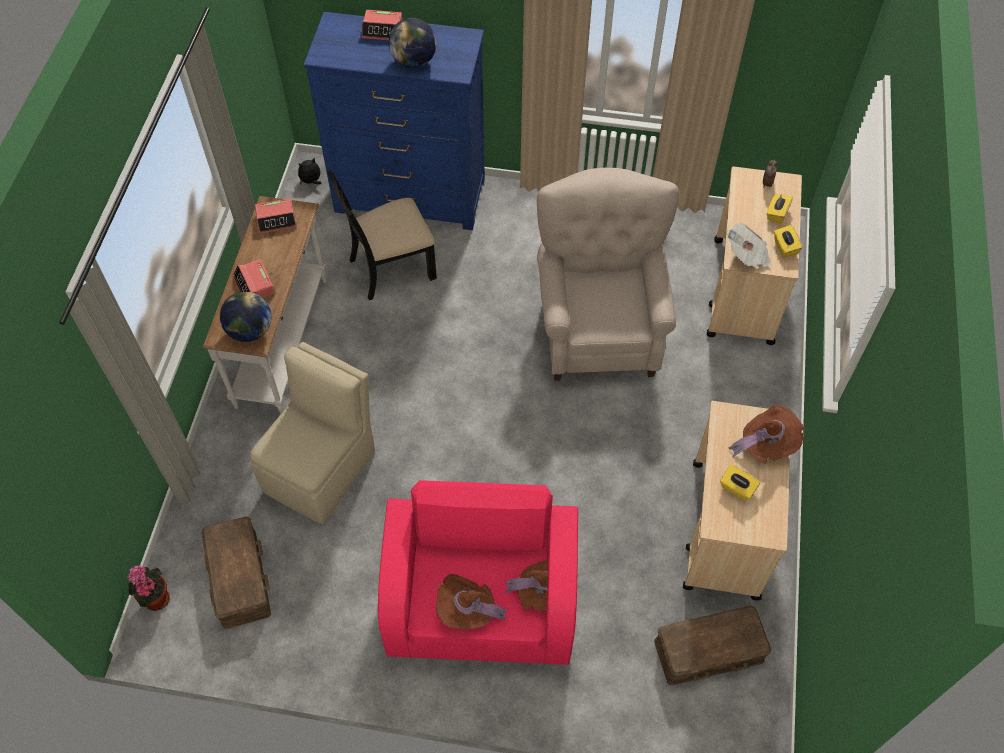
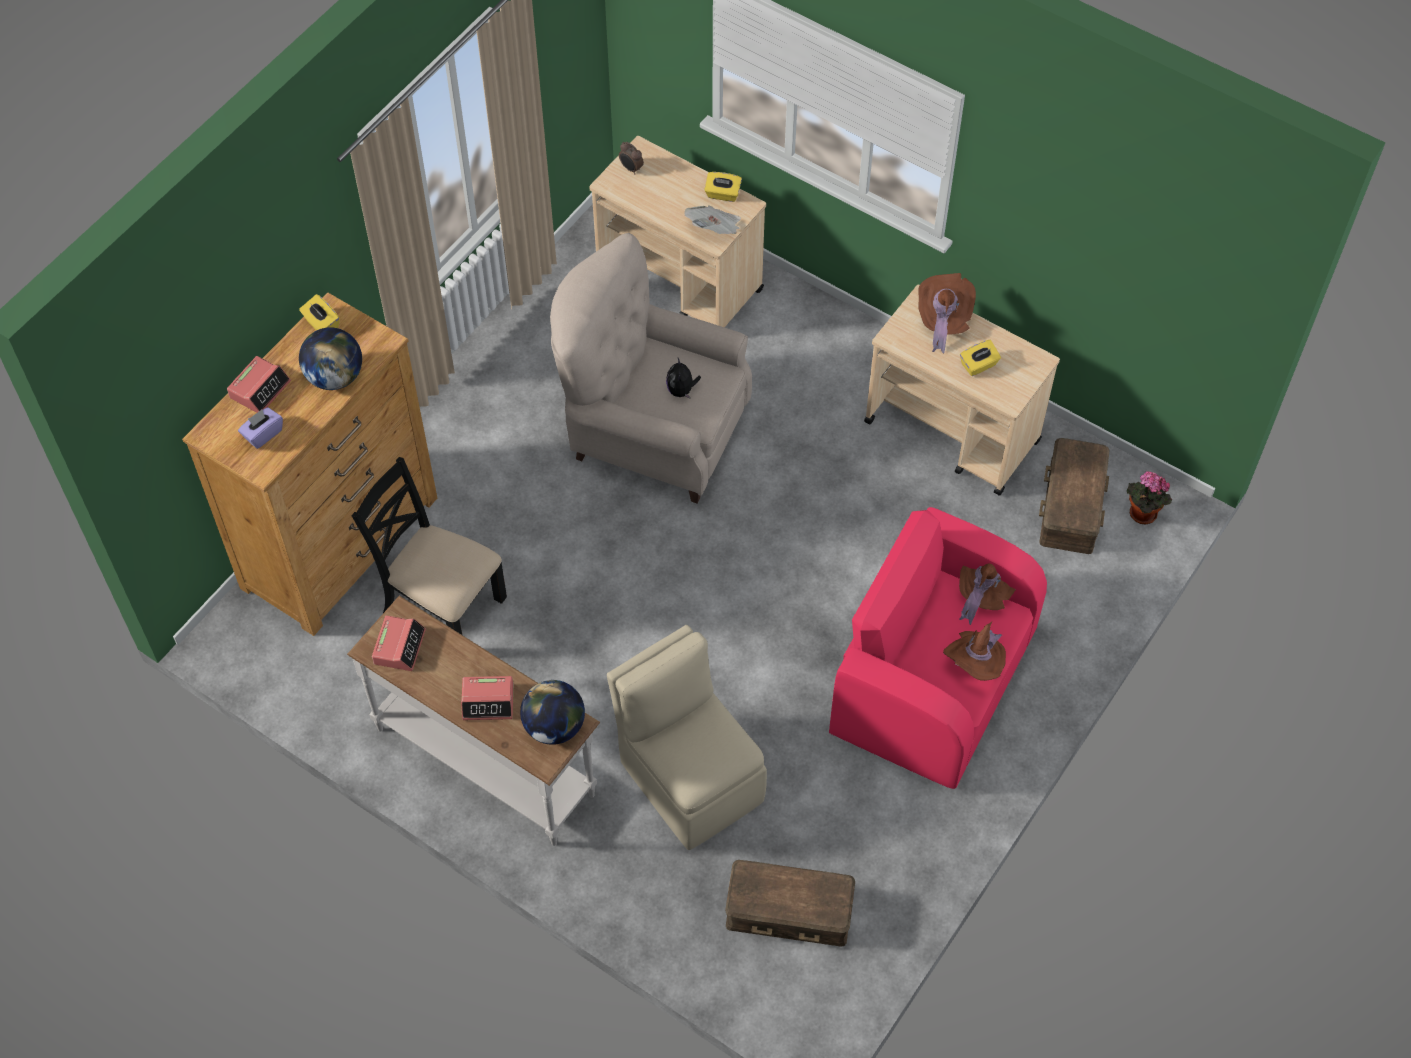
camera: 65 degrees left, 0 degrees up
potted plant [126,565,170,611] -> potted plant moved to [1127,471,1172,525]
plush toy [298,158,322,185] -> plush toy moved to [666,358,701,399]
blue dresser [304,12,485,230] -> brown dresser [182,293,437,636]
black chair [327,170,437,300] -> black chair turned 120 degrees clockwise [352,457,507,635]
yellow tissue box [767,194,793,224] -> yellow tissue box moved to [299,294,340,330]
none -> purple tissue box [238,407,283,449]

